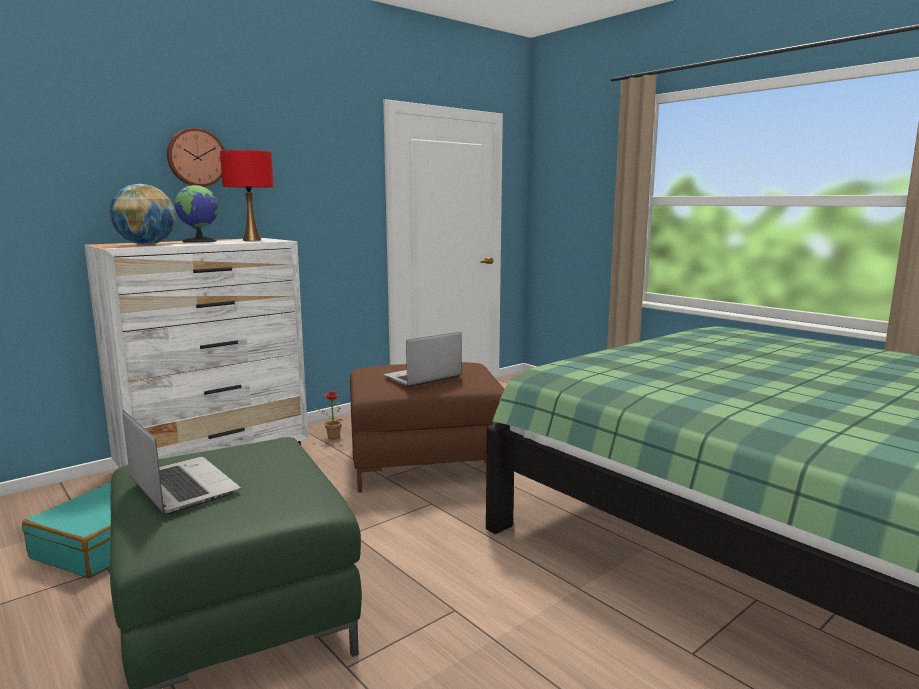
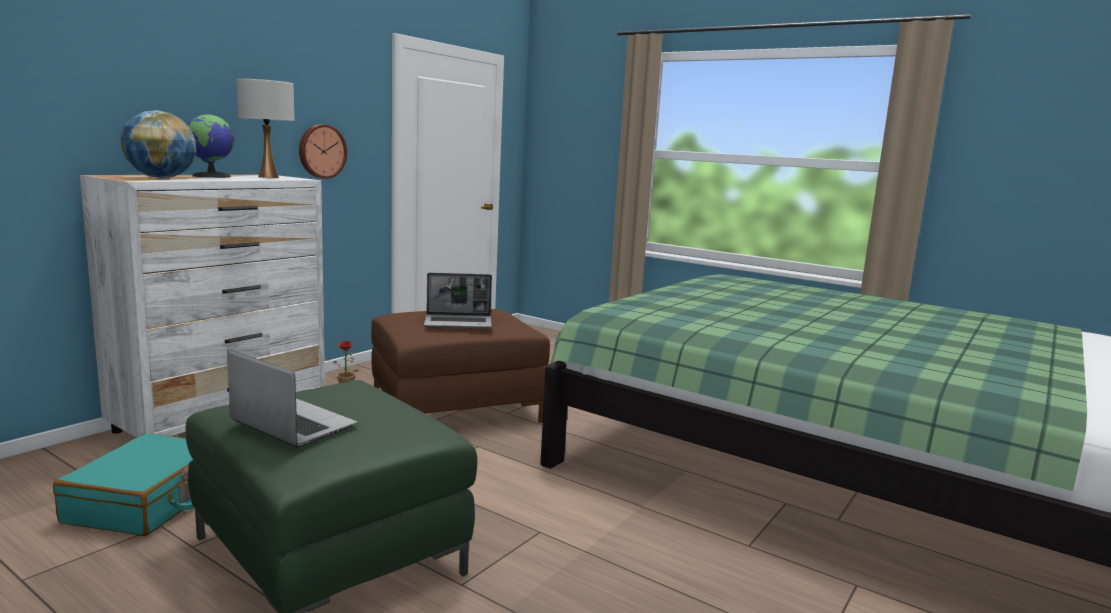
camera: 15 degrees left, 0 degrees up
wall clock [167,128,225,187] -> wall clock moved to [299,124,347,179]
red table lamp [220,150,274,241] -> white table lamp [236,79,294,178]
laptop [384,332,462,387] -> laptop turned 135 degrees counterclockwise [424,273,492,329]

